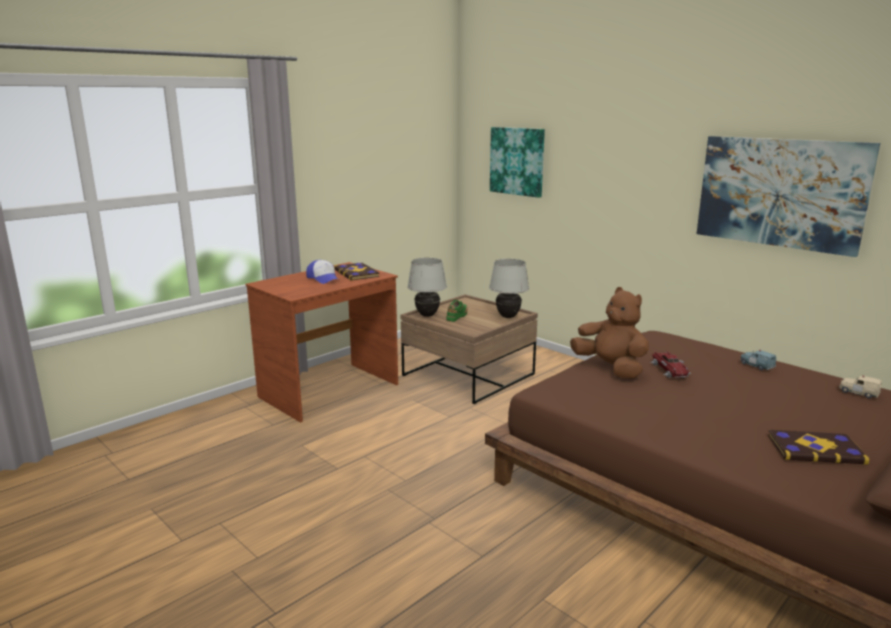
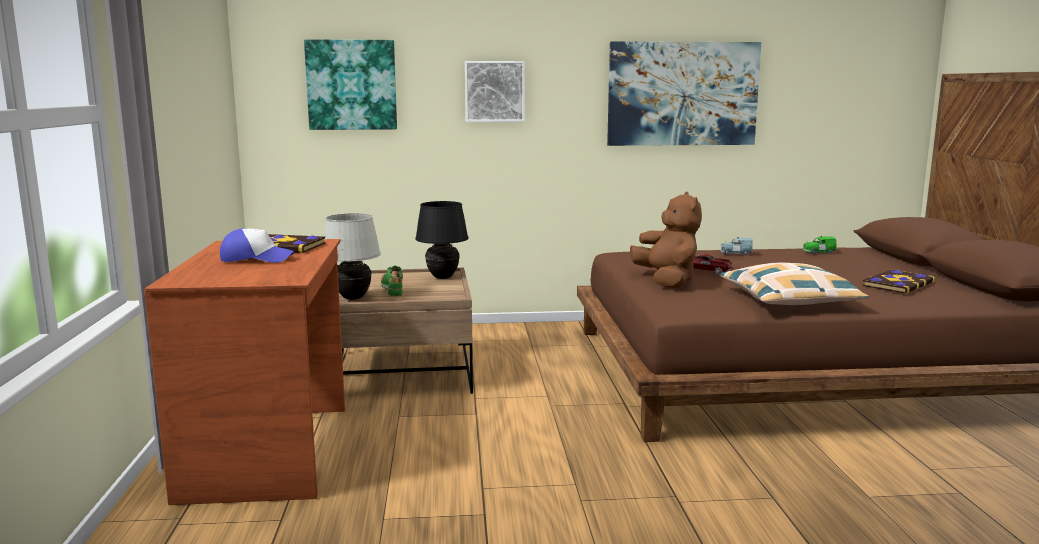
camera: 50 degrees left, 5 degrees down
white table lamp [489,259,529,318] -> black table lamp [415,201,468,279]
brown plush toy [570,287,649,379] -> brown plush toy turned 75 degrees clockwise [630,192,702,288]
beige toy car [840,375,882,398] -> green toy car [803,236,837,254]
none -> picture [465,61,525,122]
none -> pillow [720,263,869,305]

